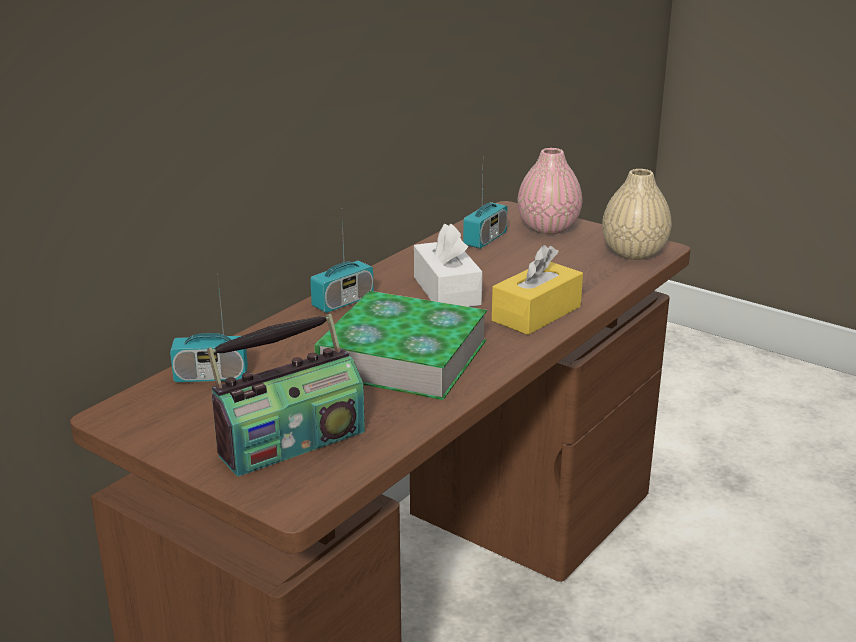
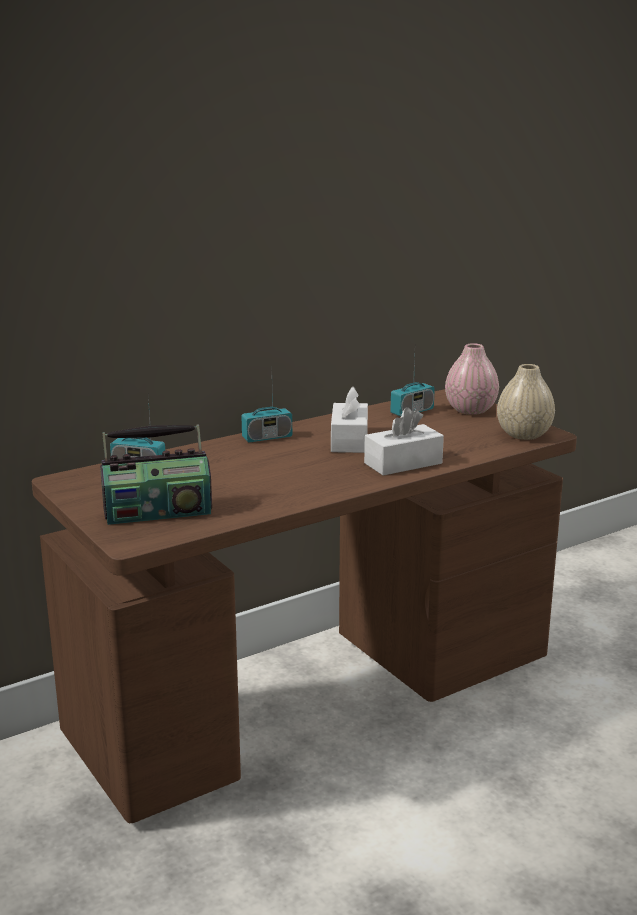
camera: 20 degrees right, 5 degrees down
book [314,291,487,400] -> none
yellow tissue box [492,245,583,335] -> white tissue box [364,407,444,476]

